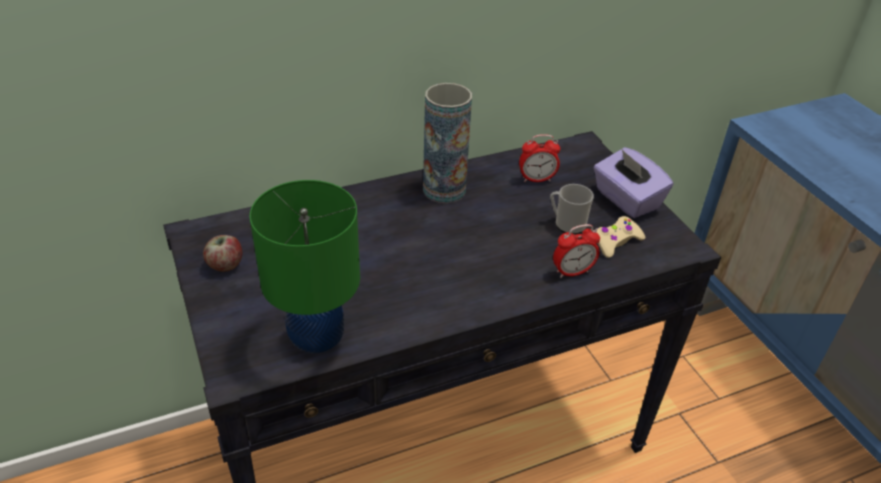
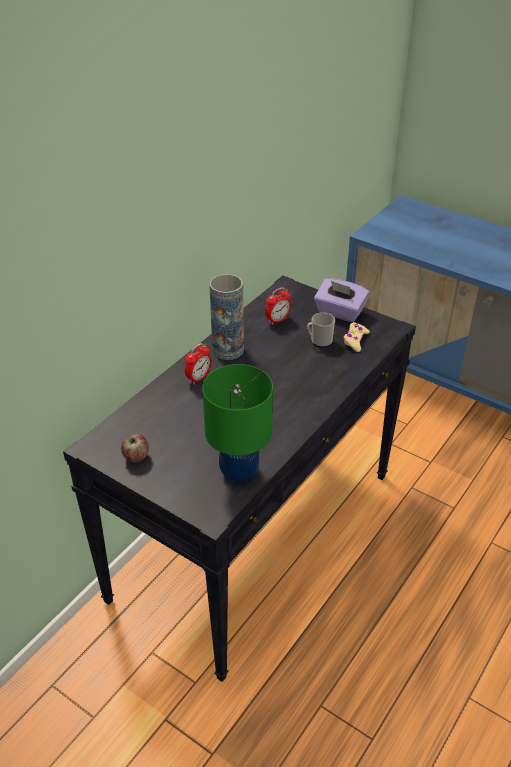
camera: 30 degrees left, 0 degrees up
alarm clock [553,224,600,278] -> alarm clock moved to [185,343,212,384]

